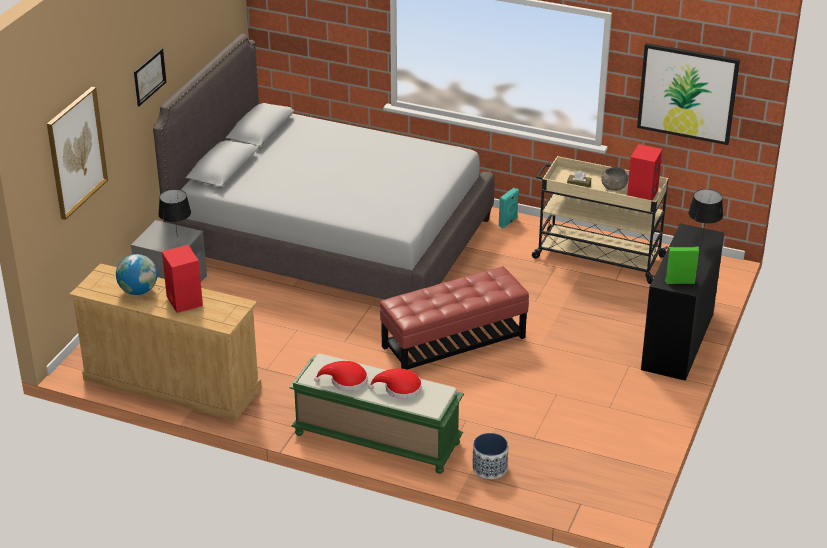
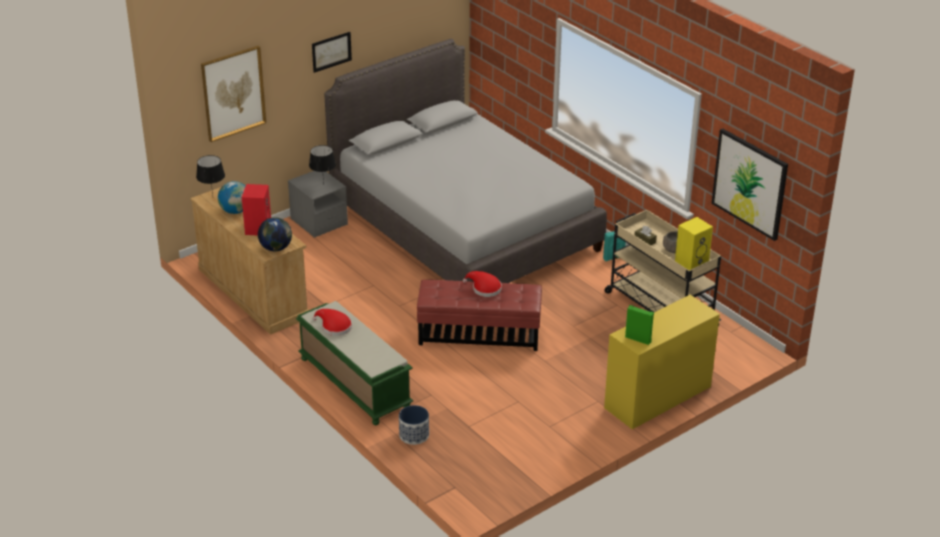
camera: 30 degrees right, 0 degrees up
red hat [368,369,422,399] -> red hat moved to [463,271,502,297]
red speaker [627,144,662,201] -> yellow speaker [675,217,713,270]
black desk [641,223,724,381] -> yellow desk [604,295,720,429]
black table lamp [688,189,723,240] -> black table lamp moved to [196,155,225,195]
none -> globe [258,217,292,251]

